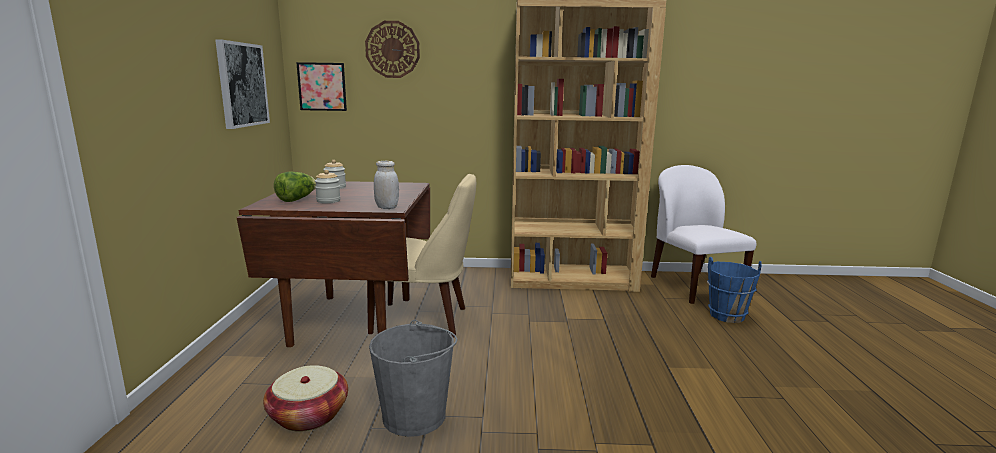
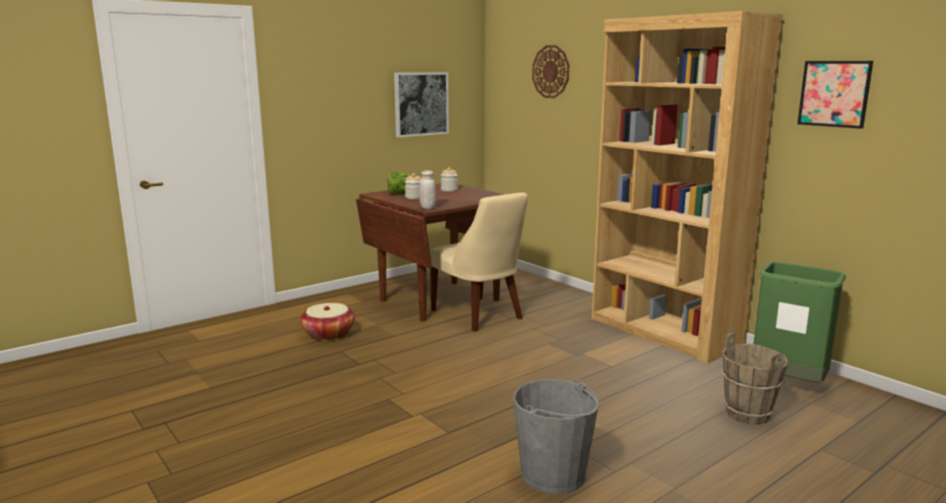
camera: 50 degrees right, 0 degrees up
picture [296,62,347,111] -> picture moved to [797,61,873,129]
grey bucket [369,320,458,437] -> grey bucket moved to [513,379,599,494]
white chair [651,165,756,304] -> green trash can [754,262,846,383]
blue bucket [707,257,762,323] -> brown bucket [721,333,788,425]

